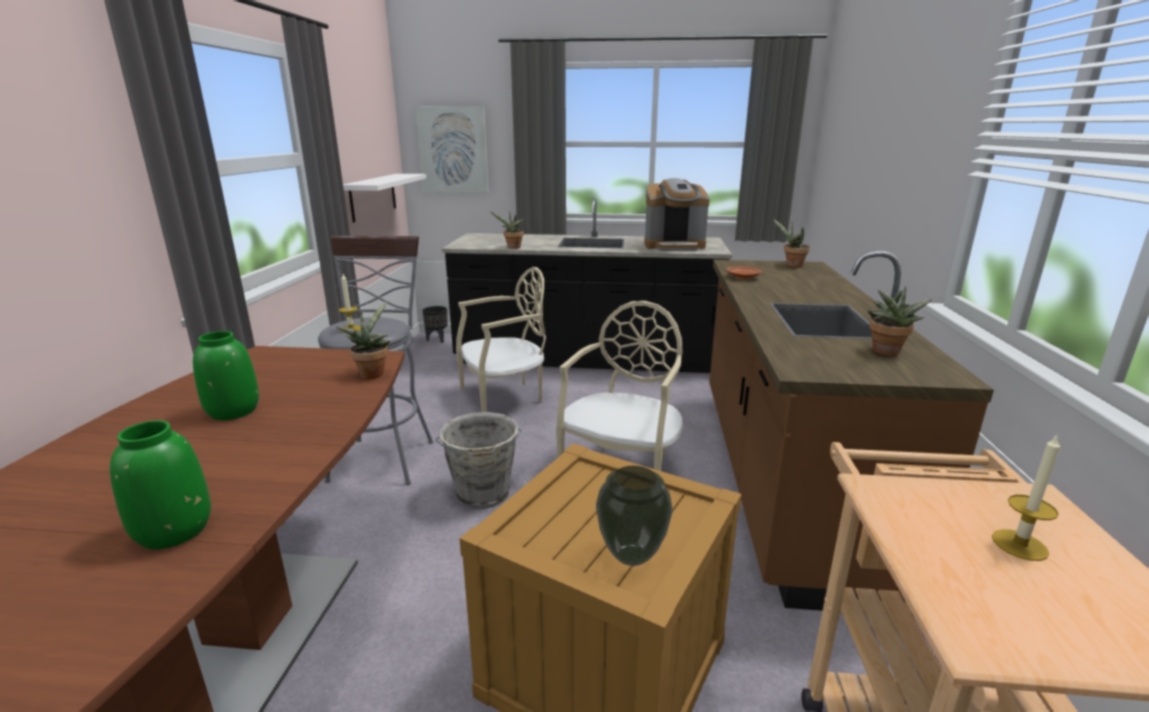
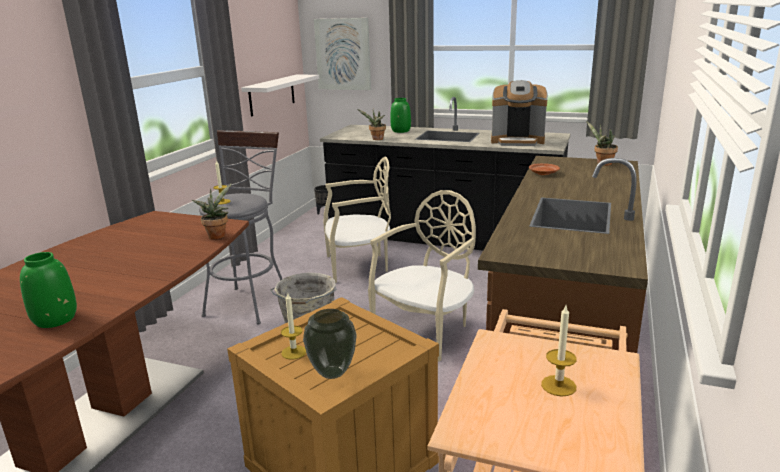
camera: 15 degrees right, 0 degrees up
green vase [193,331,259,420] -> green vase moved to [390,98,411,133]
potted plant [867,286,932,356] -> none
none -> candle [281,293,306,360]

